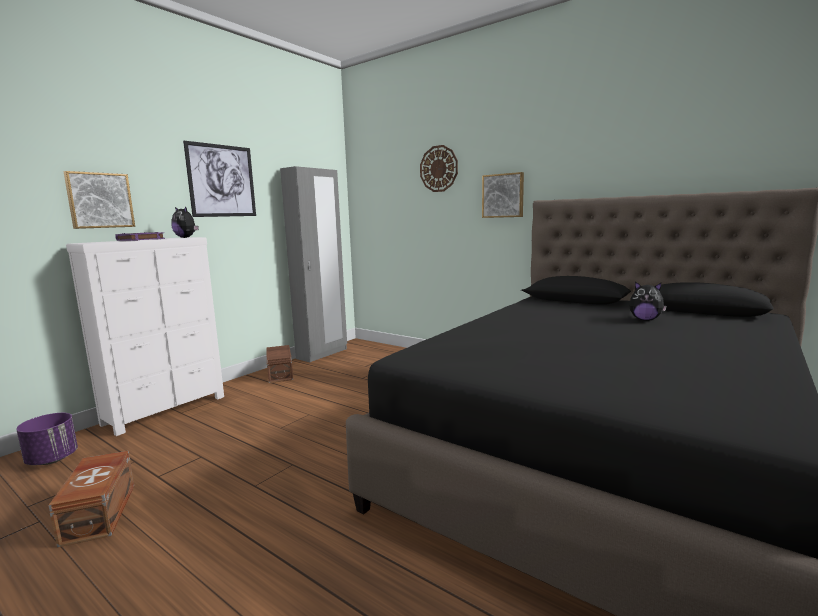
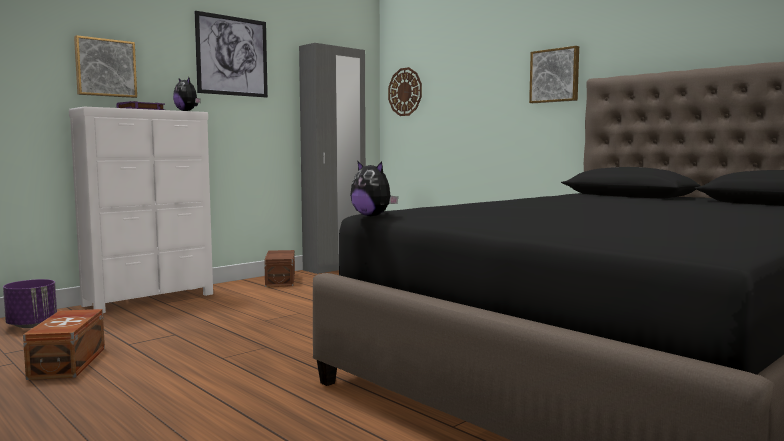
camera: 10 degrees right, 5 degrees down
wall clock [420,145,458,192] -> wall clock moved to [388,67,422,116]
plush toy [629,282,667,320] -> plush toy moved to [350,161,398,216]

